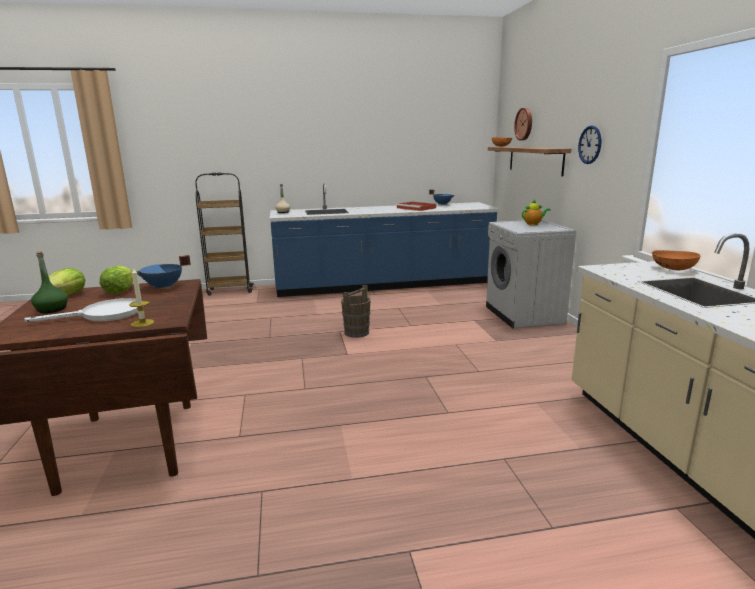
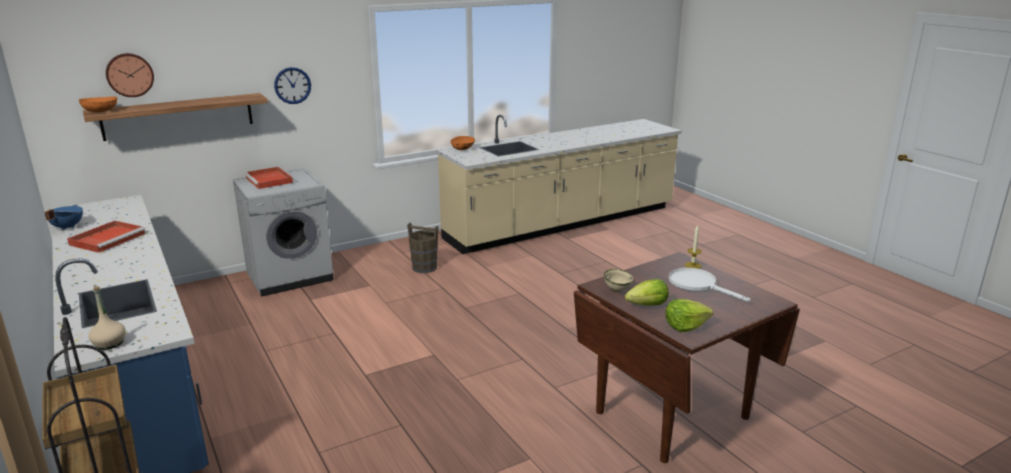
camera: 110 degrees left, 5 degrees up
green bottle [31,251,68,313] -> none
blue cooking pot [136,255,191,289] -> beige bowl [604,269,633,292]
brown bucket [341,285,371,338] -> brown bucket moved to [407,223,439,273]
teapot [522,199,551,225] -> red tray [244,167,293,189]

